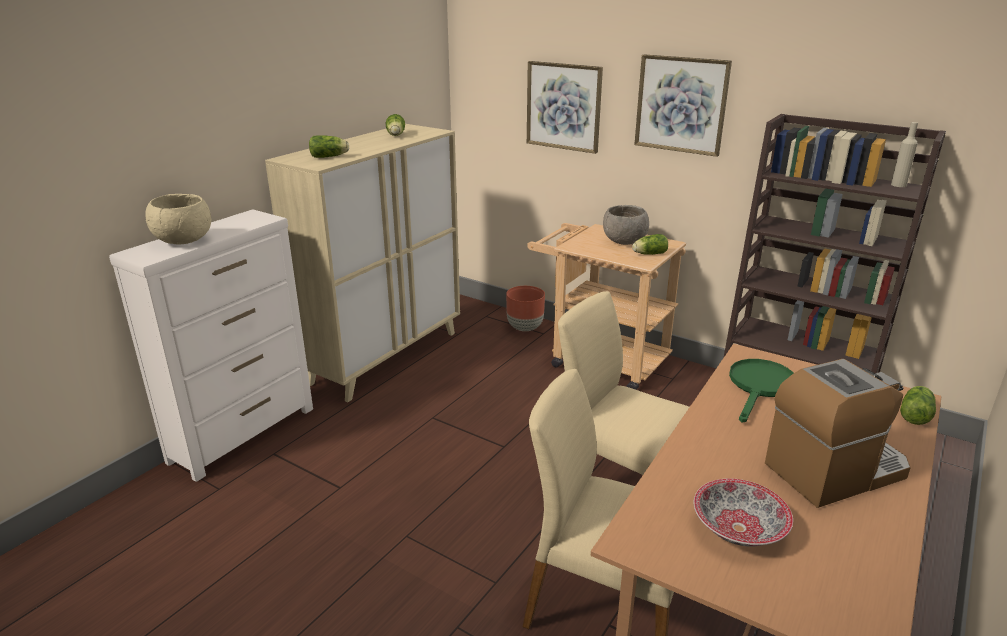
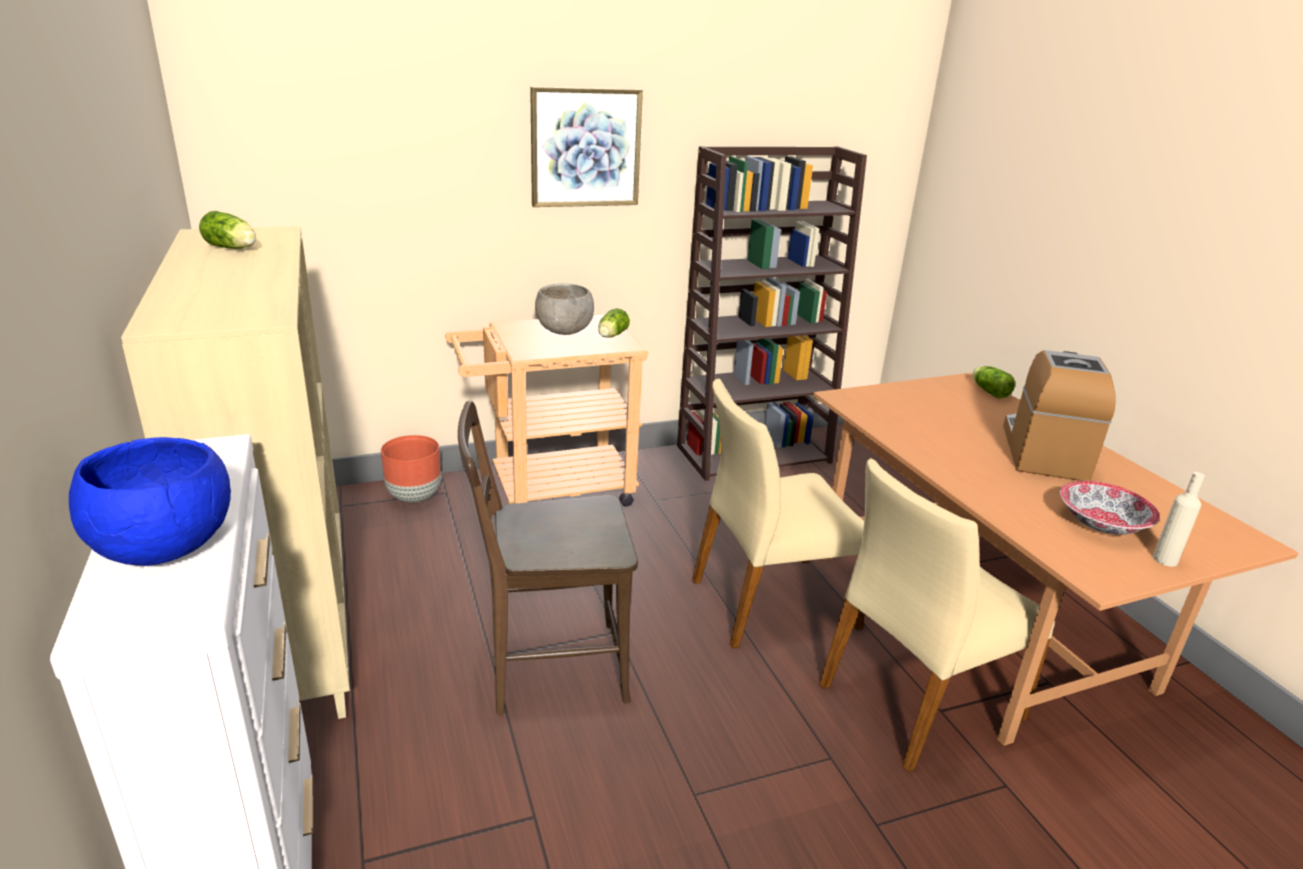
camera: 55 degrees left, 0 degrees up
beige bowl [145,194,211,245] -> blue bowl [69,437,231,566]
lettuce [309,135,349,158] -> none
picture [527,61,603,154] -> none
green frying pan [729,359,794,423] -> none
beige bottle [891,122,918,187] -> beige bottle moved to [1153,472,1205,567]
none -> brown chair [458,401,638,715]

